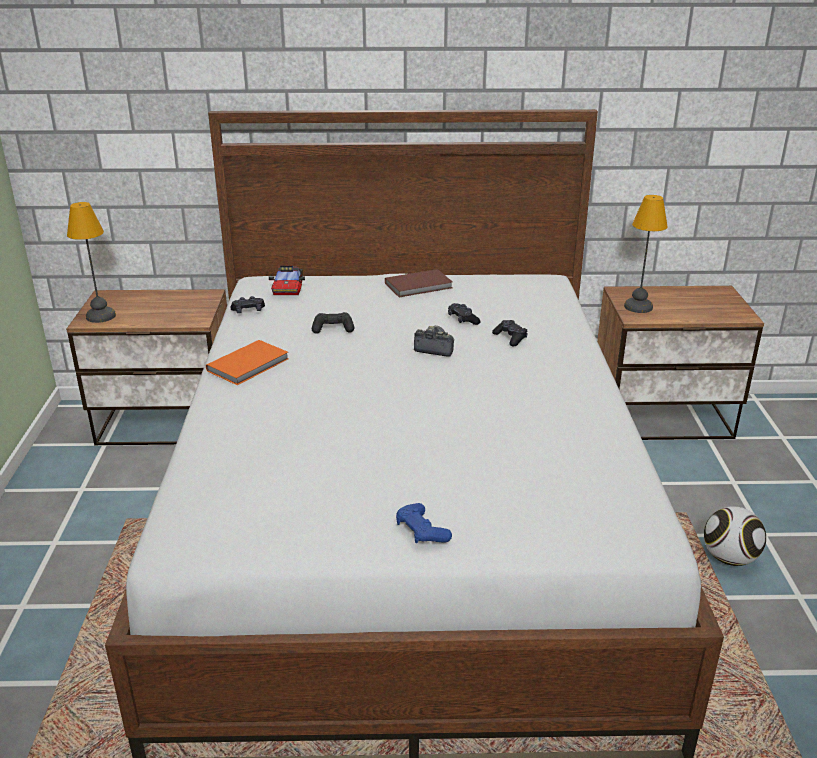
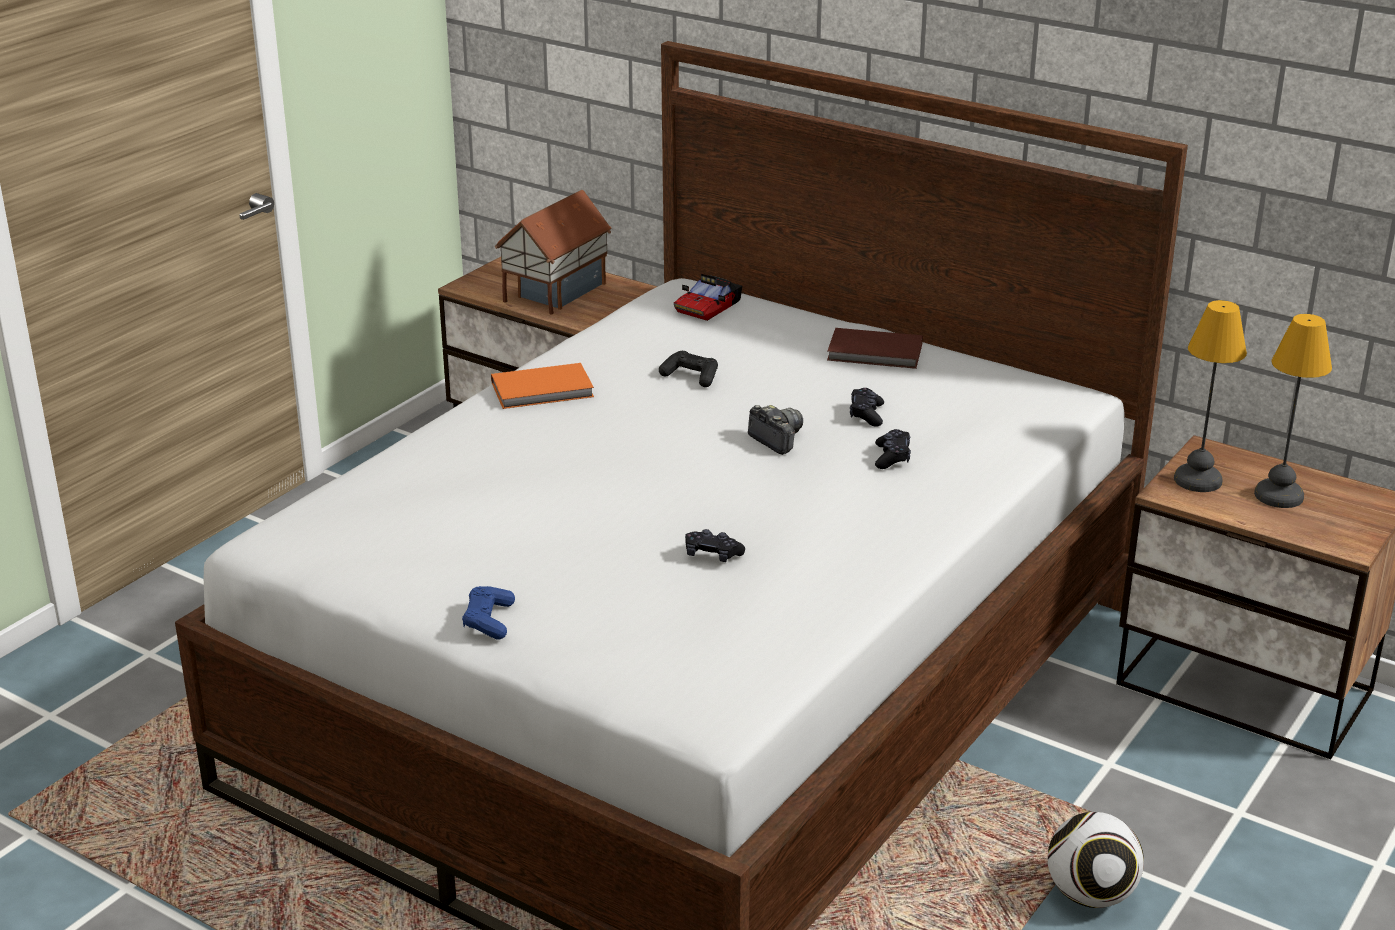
camera: 35 degrees right, 0 degrees up
table lamp [67,202,116,323] -> table lamp moved to [1254,314,1332,508]
black game controller [231,296,265,313] -> black game controller moved to [685,529,745,562]
none -> toy house [495,190,612,315]

